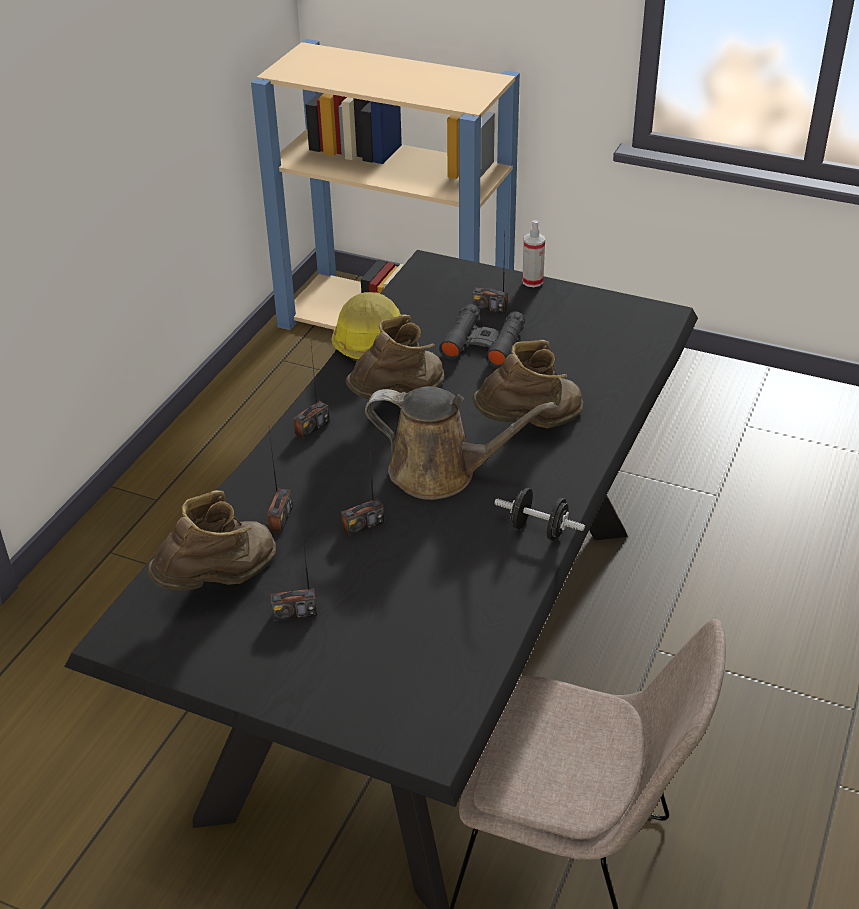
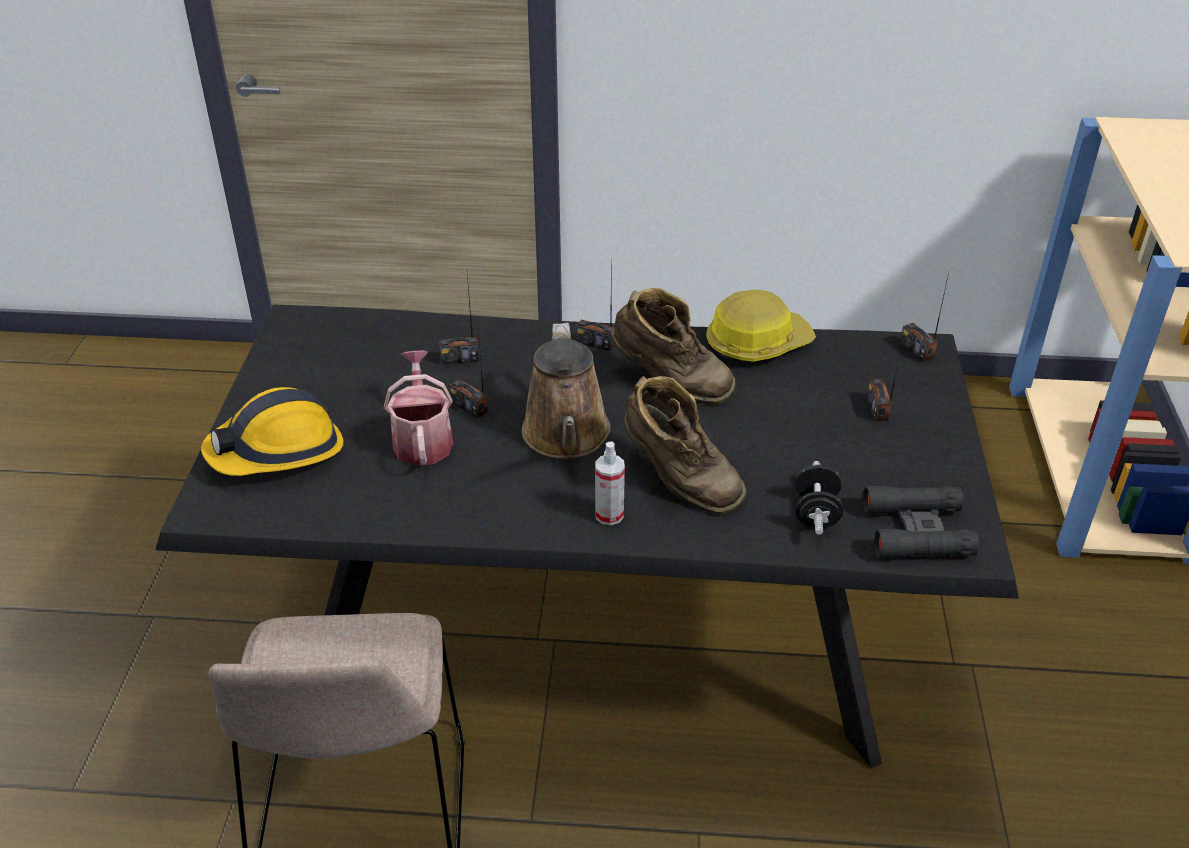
camera: 70 degrees right, 0 degrees up
brown boot [147,490,276,591] -> none
radio [271,521,317,622] -> radio moved to [900,273,949,362]
black binoculars [439,304,525,368] -> black binoculars moved to [863,486,979,558]
black dumbbell [494,488,585,540] -> black dumbbell moved to [795,461,844,535]
spray bottle [522,220,545,287] -> spray bottle moved to [595,442,625,525]
none -> hard hat [201,387,343,476]
none -> watering can [384,350,453,466]

